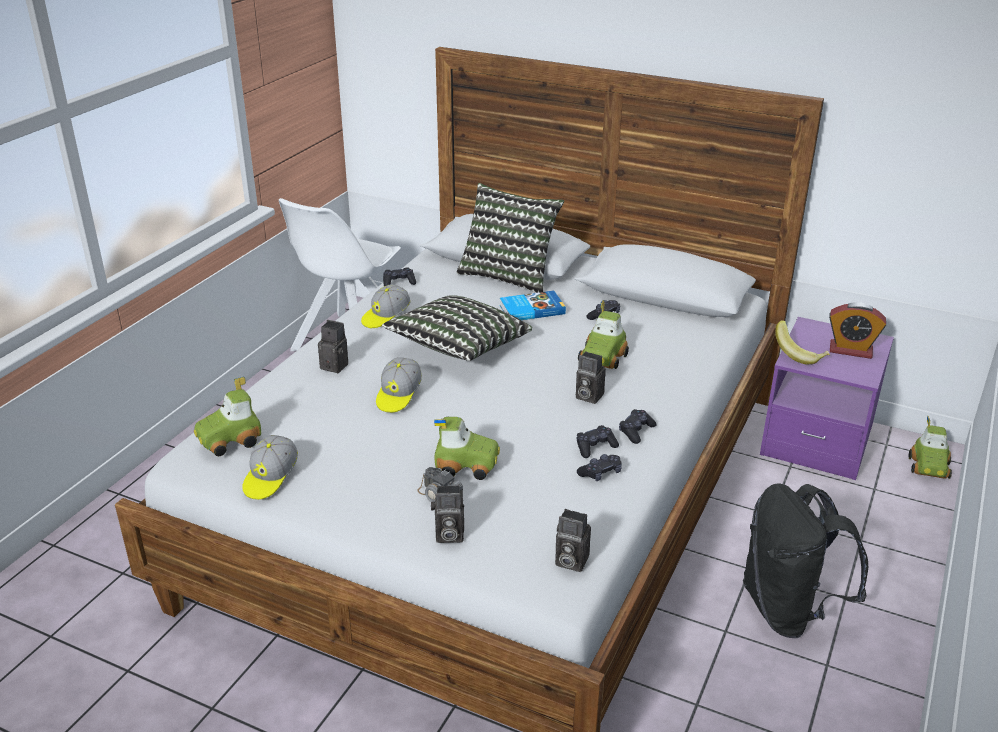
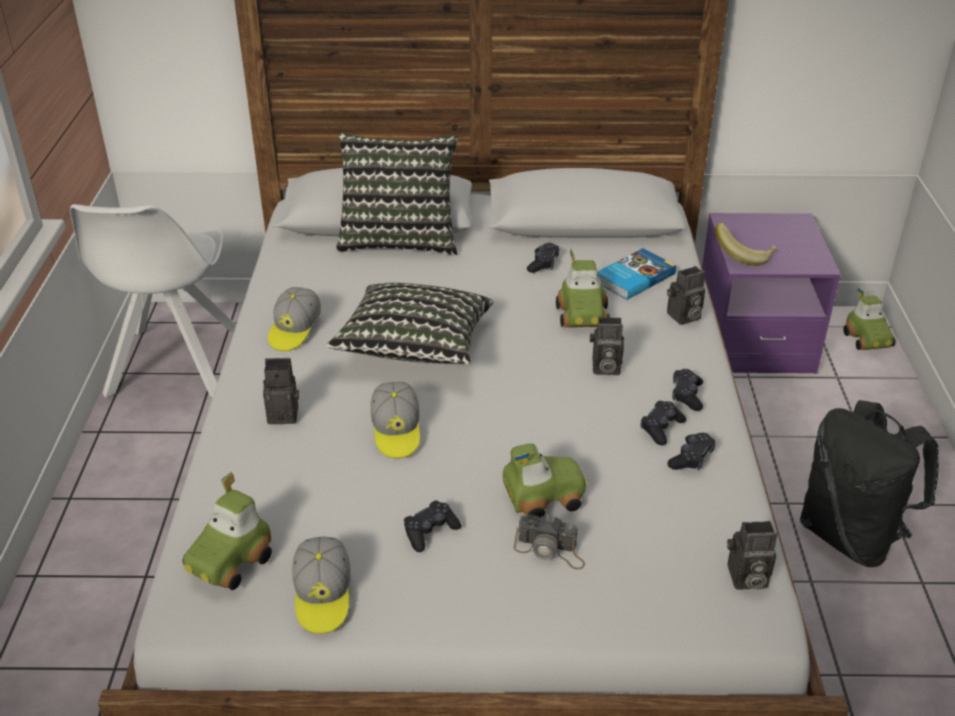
camera: 25 degrees left, 5 degrees up
black game controller [383,268,416,286] -> black game controller moved to [404,500,461,552]
camera [431,486,464,543] -> camera moved to [667,266,706,325]
book [500,291,566,320] -> book moved to [597,248,676,300]
alarm clock [829,302,886,359] -> none

